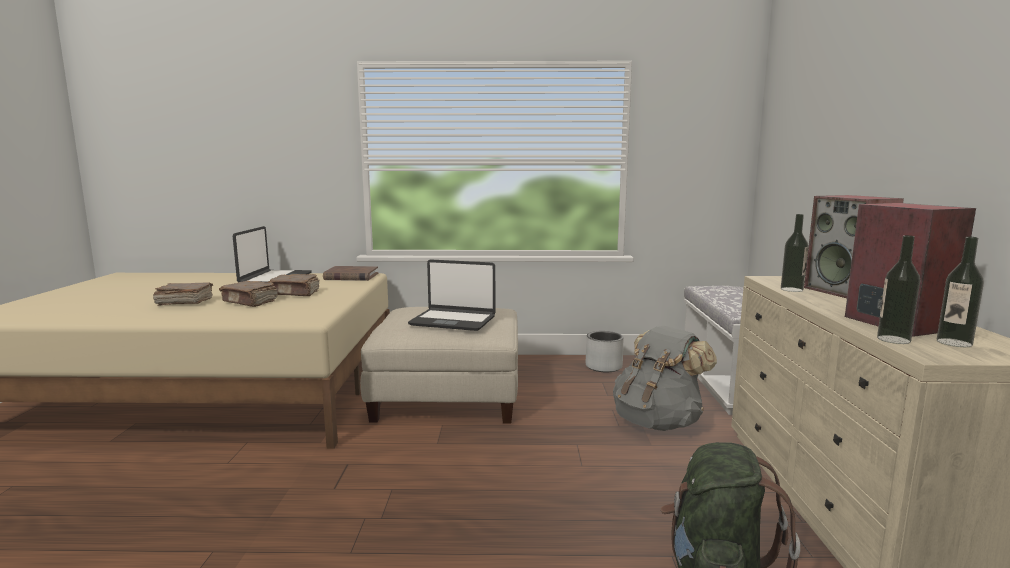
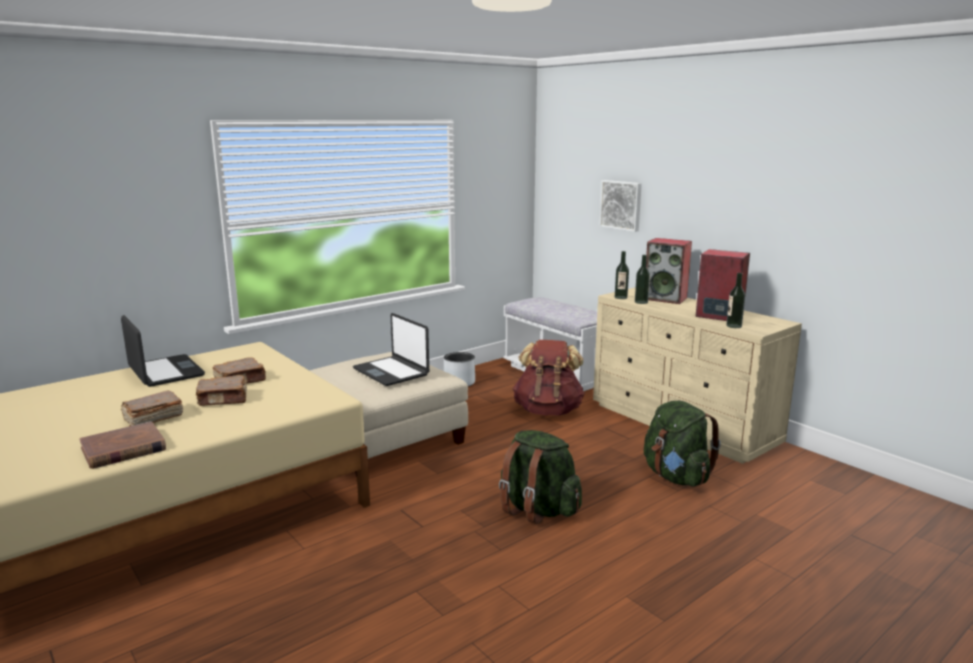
camera: 40 degrees left, 5 degrees up
brown book [323,266,378,281] -> brown book moved to [79,421,166,469]
laptop [408,259,495,331] -> laptop turned 75 degrees clockwise [353,313,429,386]
grey backpack [613,326,717,431] -> brown backpack [513,340,585,415]
bottle [937,237,984,347] -> bottle moved to [615,251,629,299]
none -> green backpack [499,430,582,524]
none -> picture [599,180,642,232]

